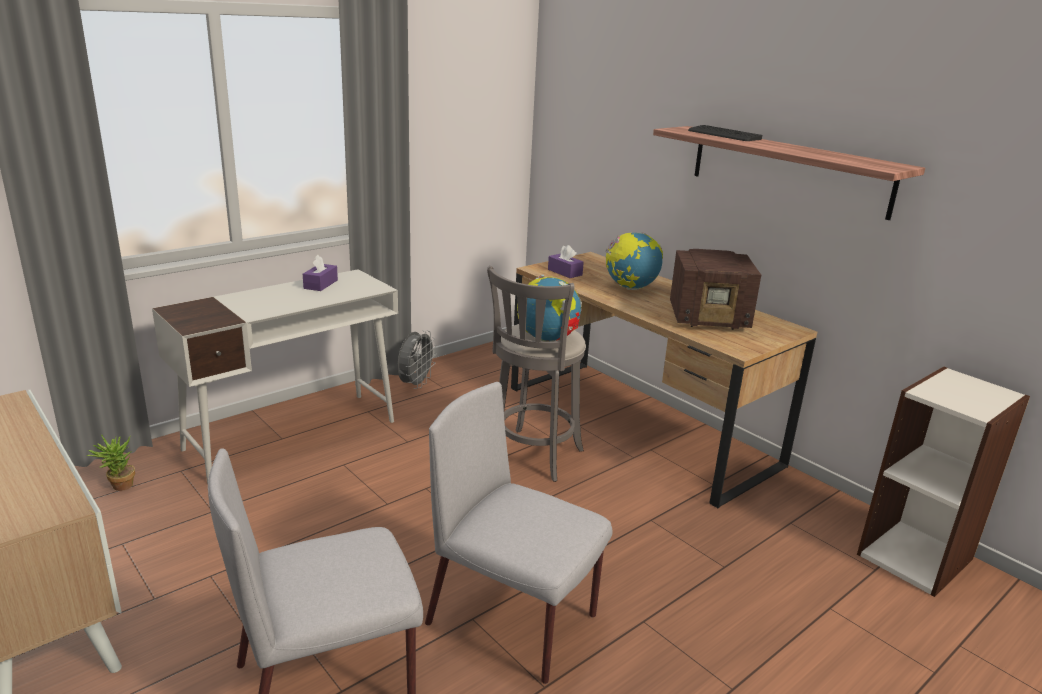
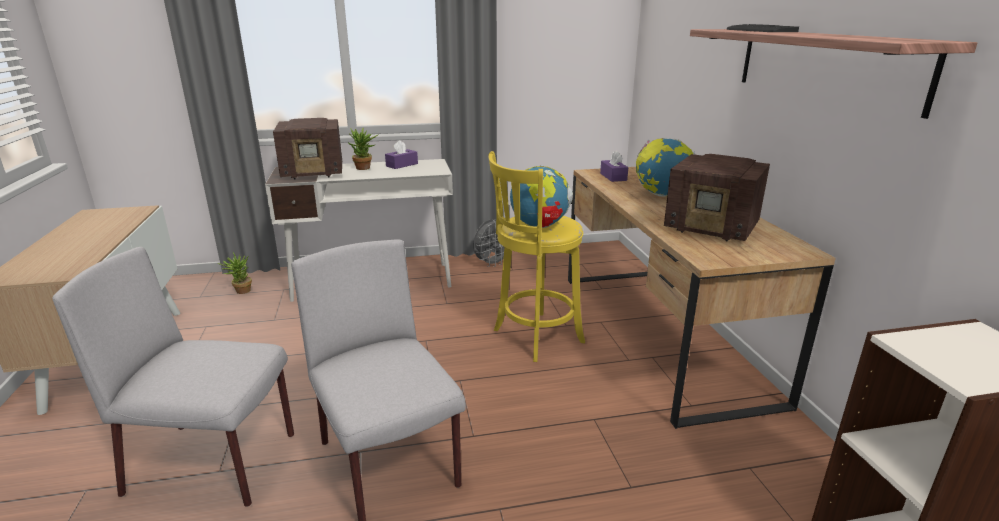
camera: 30 degrees right, 0 degrees up
grey stool [487,266,586,482] -> yellow stool [488,151,585,362]
none -> radio [273,118,342,180]
none -> potted plant [347,128,378,170]

